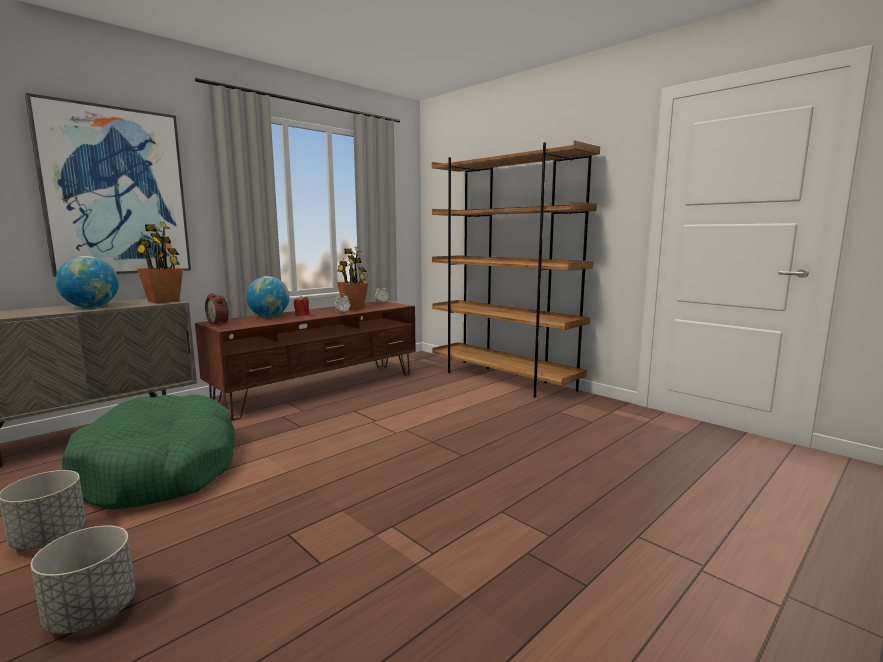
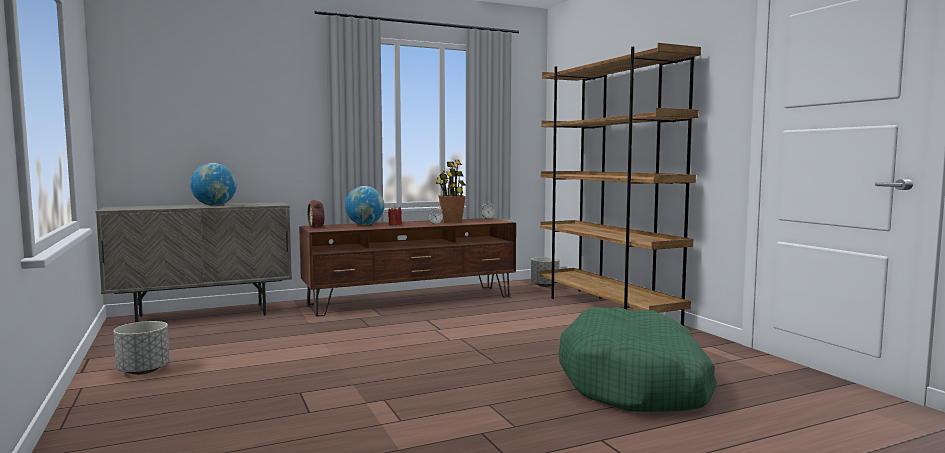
camera: 20 degrees right, 5 degrees down
picture [25,93,191,277] -> none
grey planter [31,525,135,634] -> grey planter moved to [531,257,560,287]
green dog bed [62,394,234,510] -> green dog bed moved to [559,307,717,412]
potted plant [136,222,183,303] -> none

